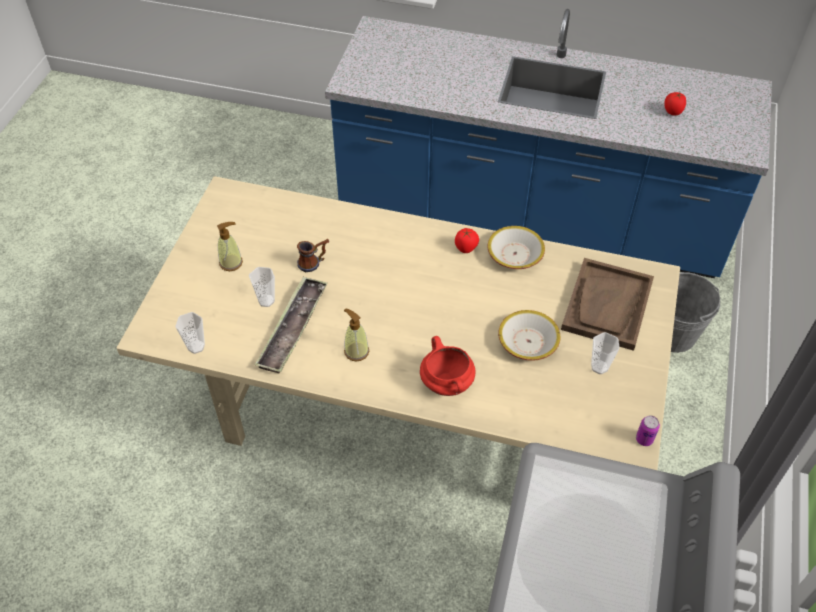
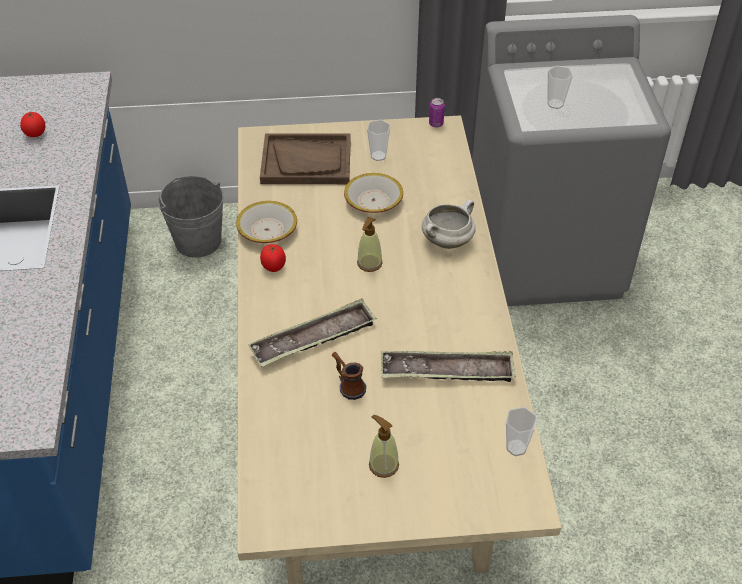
camera: 110 degrees left, 5 degrees down
cup [249,267,275,307] -> cup moved to [547,66,573,109]
soap dispenser [344,309,369,362] -> soap dispenser moved to [357,217,383,272]
red cooking pot [420,336,476,396] -> white cooking pot [422,199,476,249]
none -> tray [248,298,377,367]

